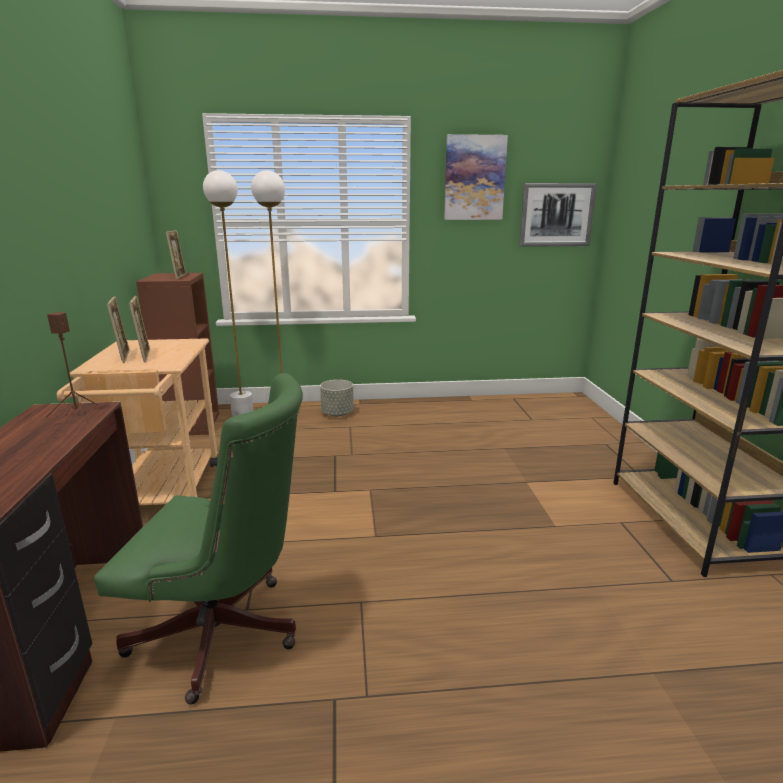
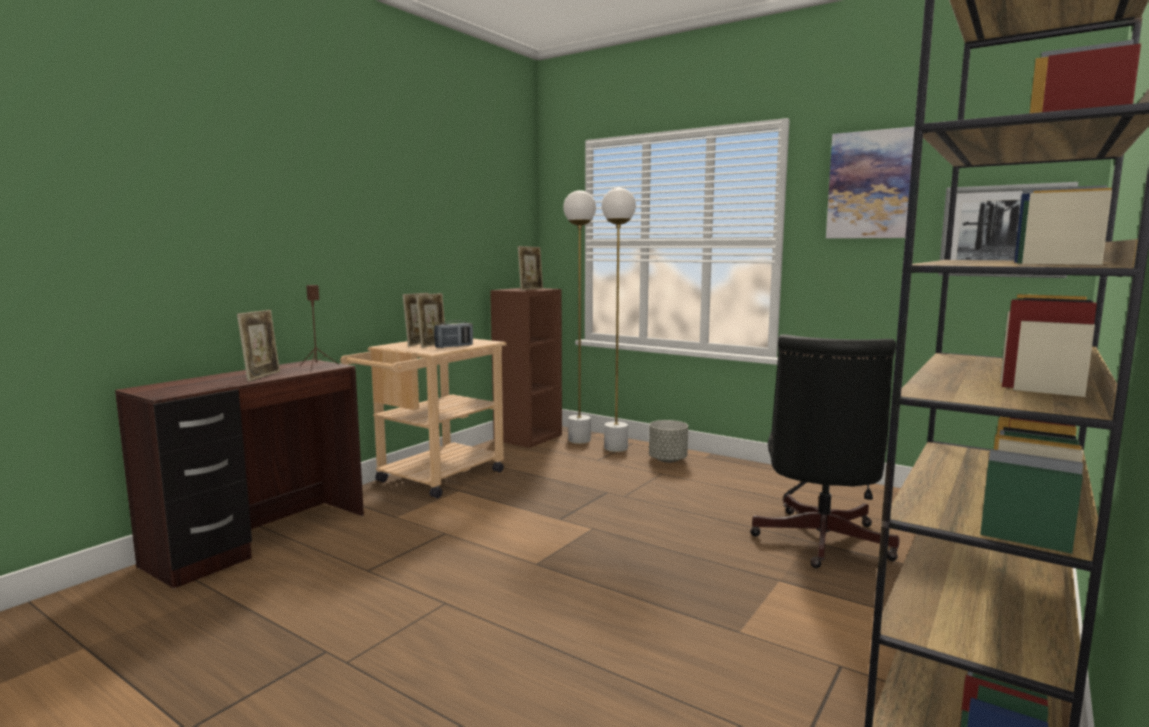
camera: 40 degrees right, 10 degrees down
green office chair [94,373,303,705] -> none
none -> picture frame [237,310,280,382]
none -> radio [434,320,473,348]
none -> black office chair [750,334,899,568]

